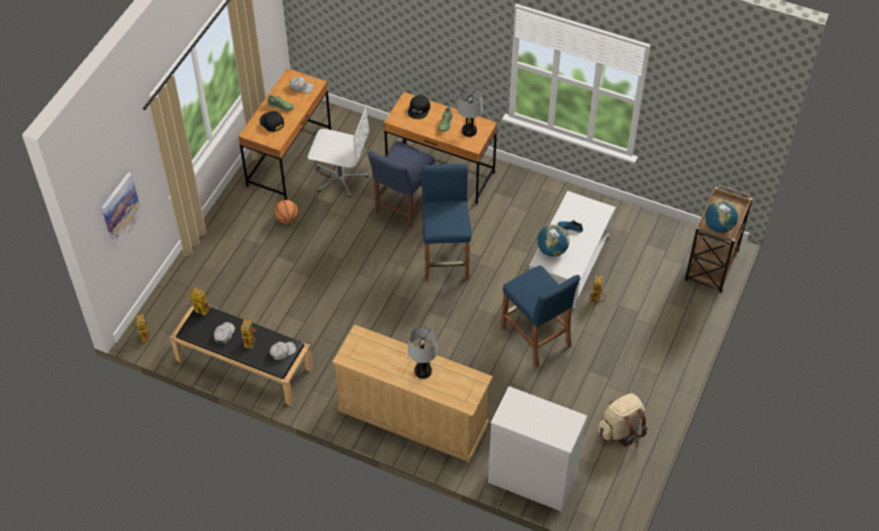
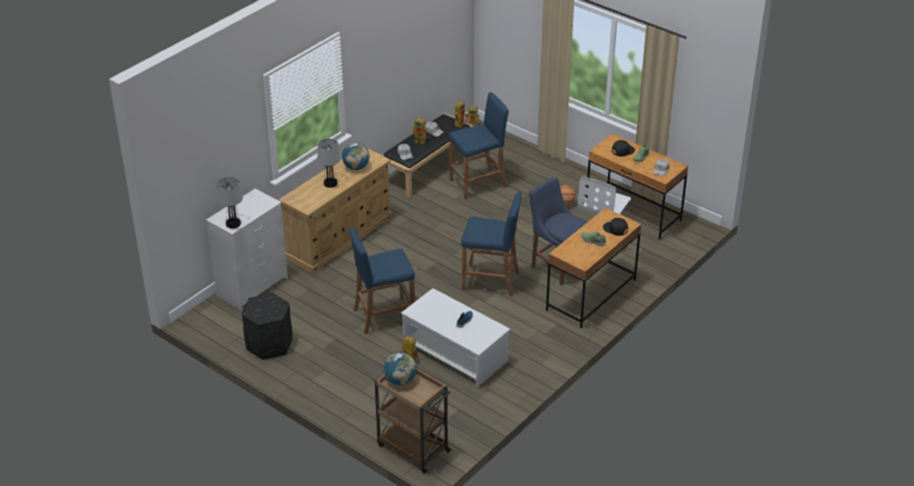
camera: 105 degrees right, 15 degrees down
picture [101,172,142,250] -> none
table lamp [457,87,483,137] -> table lamp moved to [217,177,243,229]
globe [537,225,569,257] -> globe moved to [342,143,369,170]
beige backpack [598,393,647,447] -> black ottoman [242,293,292,360]
none -> blue stool [449,92,509,199]

